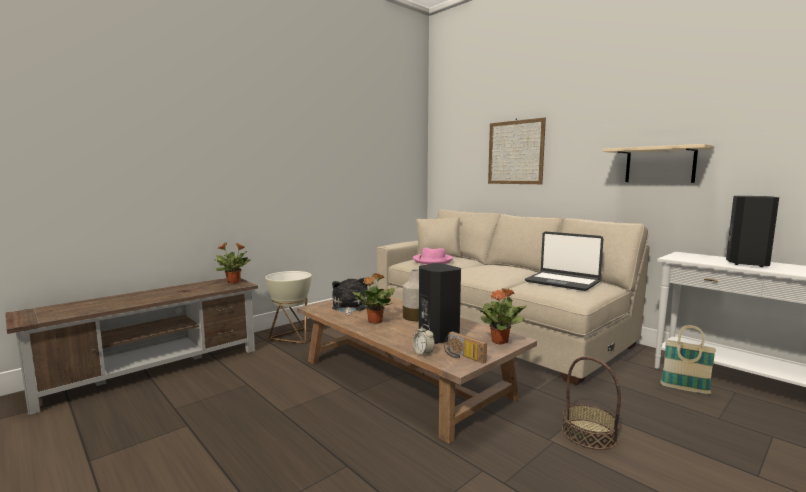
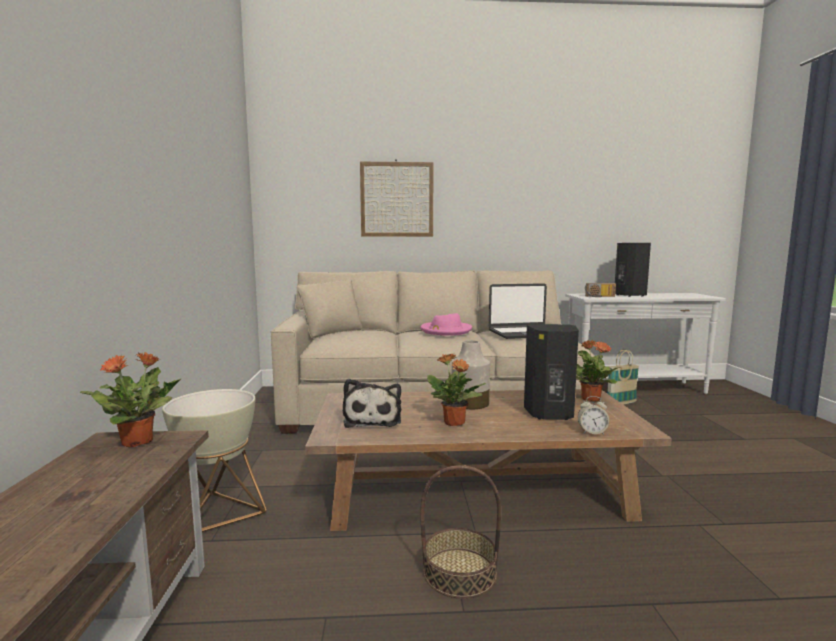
camera: 50 degrees left, 0 degrees up
plush toy [332,278,368,315] -> plush toy turned 135 degrees counterclockwise [343,379,401,428]
pink hat [413,248,453,264] -> pink hat moved to [420,313,472,336]
radio [444,331,487,364] -> radio moved to [585,283,616,297]
basket [562,356,621,450] -> basket moved to [420,465,501,599]
beige shelf [602,144,714,183] -> none

